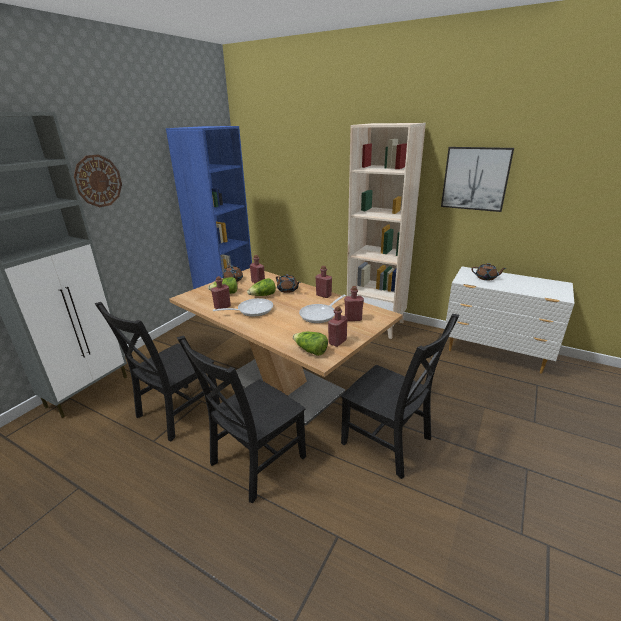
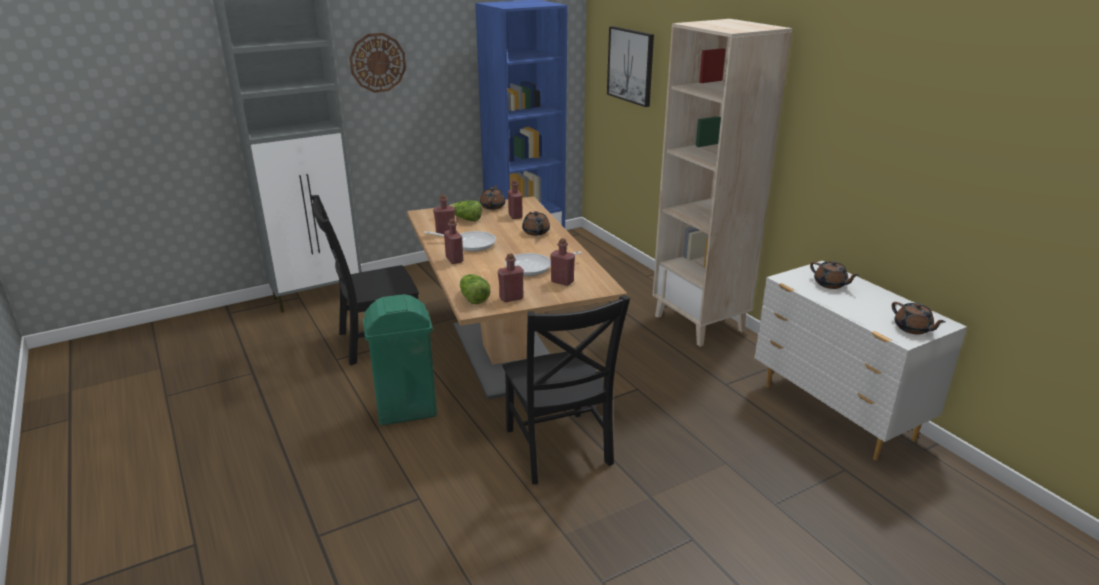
camera: 30 degrees right, 0 degrees up
black chair [177,335,306,504] -> green trash can [363,294,437,425]
lettuce [247,278,276,296] -> none
red bottle [315,266,332,298] -> red bottle moved to [444,219,463,264]
picture [441,147,514,212] -> picture moved to [607,26,654,107]
none -> brown teapot [892,302,946,335]

